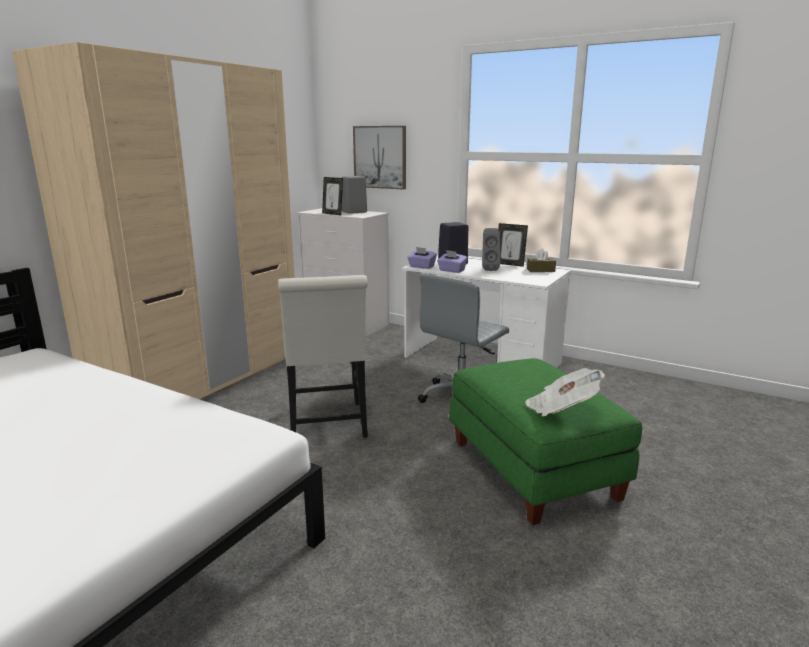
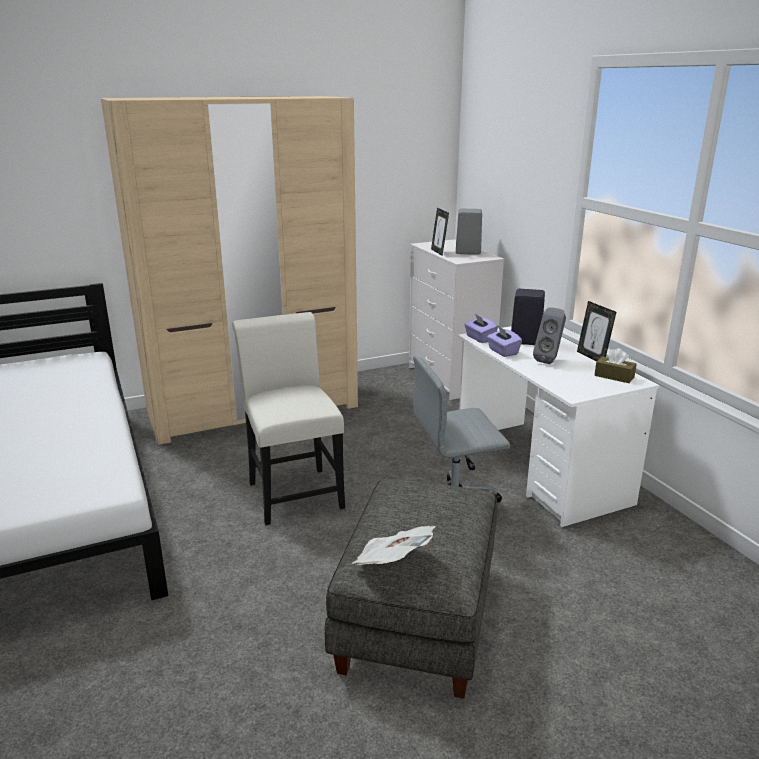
camera: 35 degrees right, 5 degrees up
white chair [278,275,368,438] -> white chair turned 135 degrees clockwise [232,312,345,525]
picture [353,126,406,190] -> none
green ottoman [449,358,642,525] -> grey ottoman [325,479,497,699]

